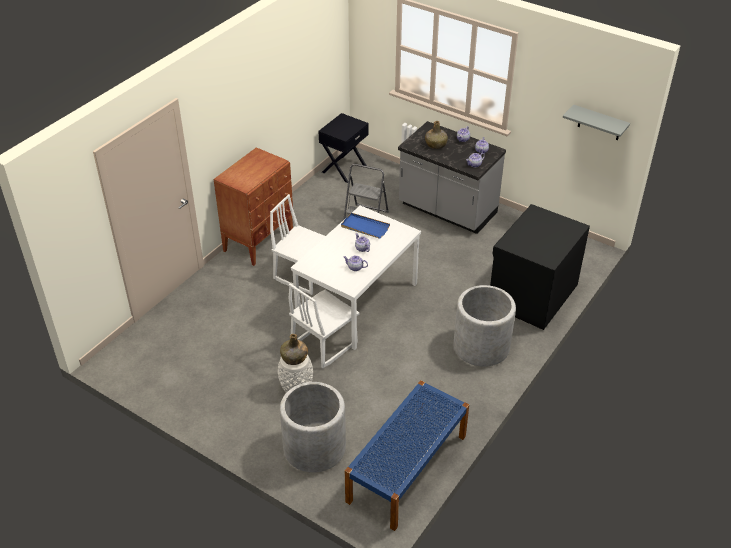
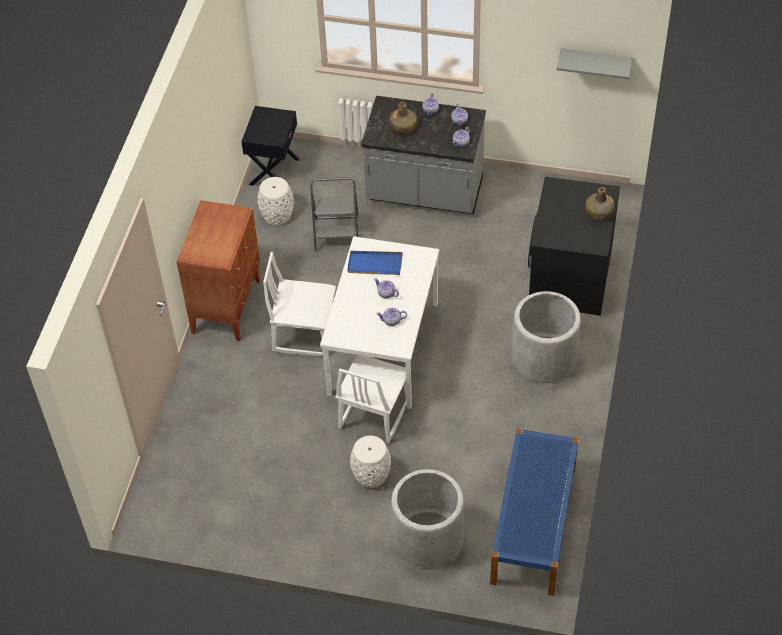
camera: 20 degrees left, 10 degrees up
green bottle [280,334,308,365] -> green bottle moved to [585,187,615,221]
none -> white stool [258,177,294,225]

